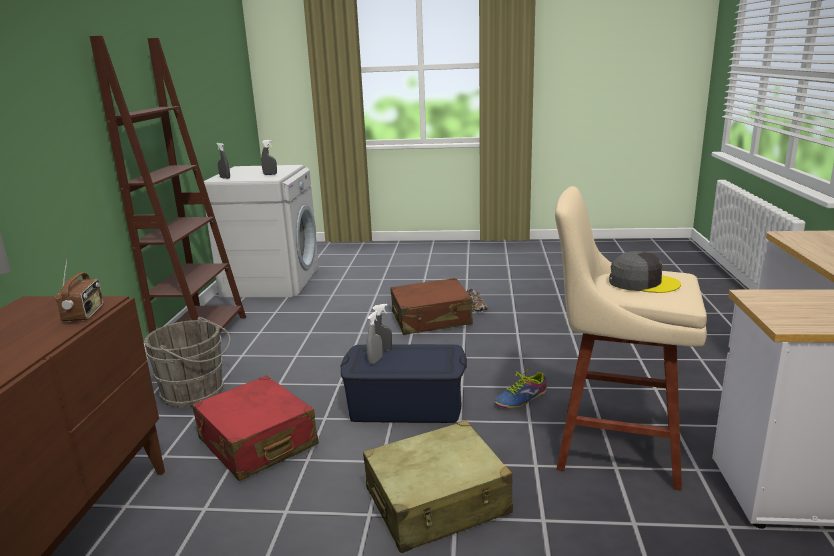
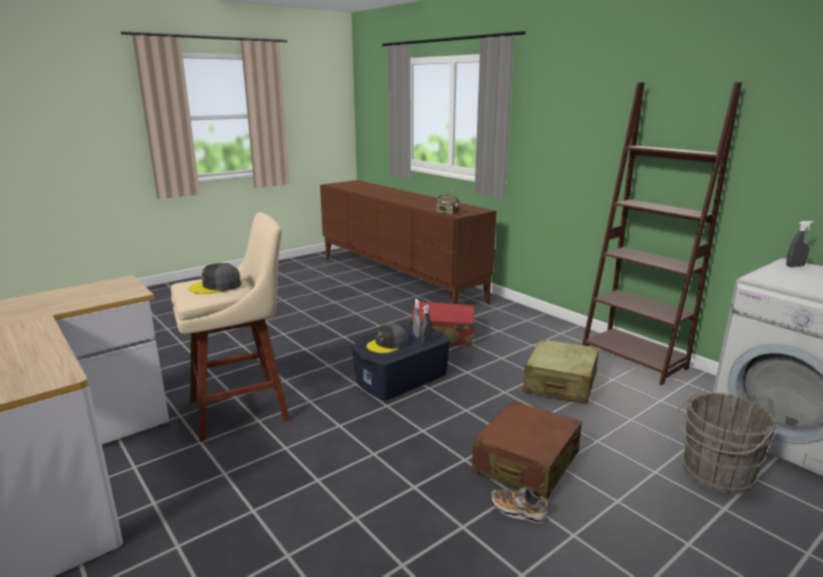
camera: 135 degrees right, 0 degrees up
grey bucket [144,317,231,408] -> grey bucket moved to [675,392,777,494]
grey spray bottle [261,140,277,175] -> none
beige suitcase [363,420,513,553] -> beige suitcase moved to [523,339,599,404]
shoe [494,367,547,408] -> none
none -> grey cap [366,323,408,353]

